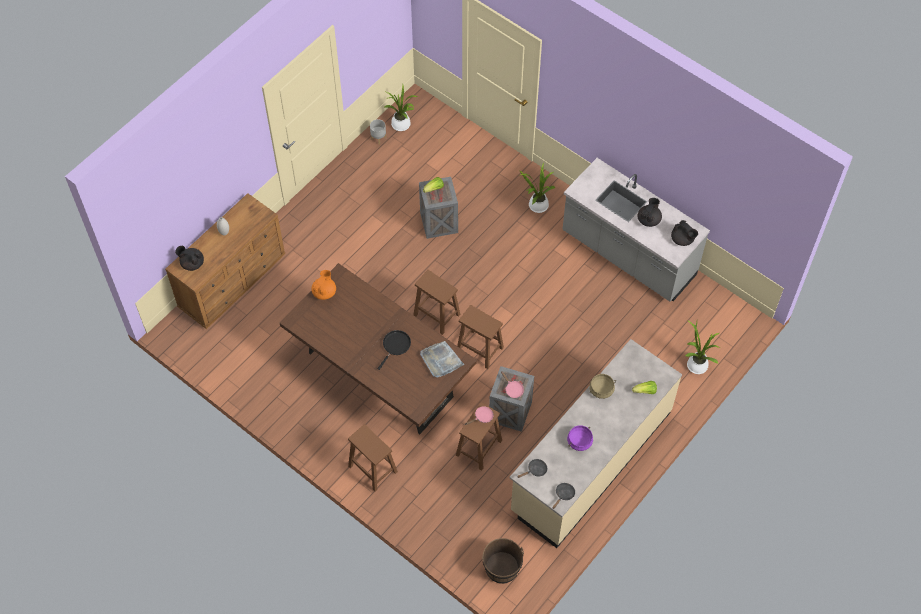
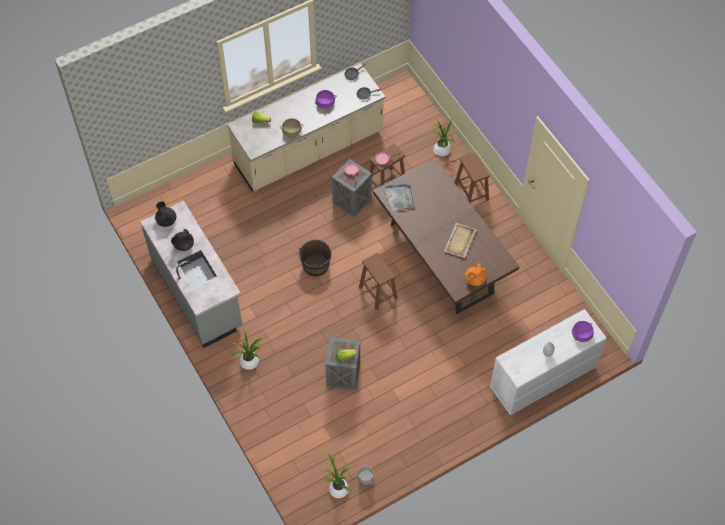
camera: 160 degrees left, 0 degrees up
brown dresser [165,193,285,329] -> white dresser [490,309,607,415]
black teapot [175,246,204,271] -> purple cooking pot [572,321,594,342]
black frying pan [377,330,411,370] -> none
brown stool [457,305,504,369] -> none
brown bucket [482,538,524,584] -> brown bucket moved to [299,240,332,276]
potted plant [685,320,720,374] -> potted plant moved to [433,117,455,156]
none -> beige tray [444,223,477,258]

